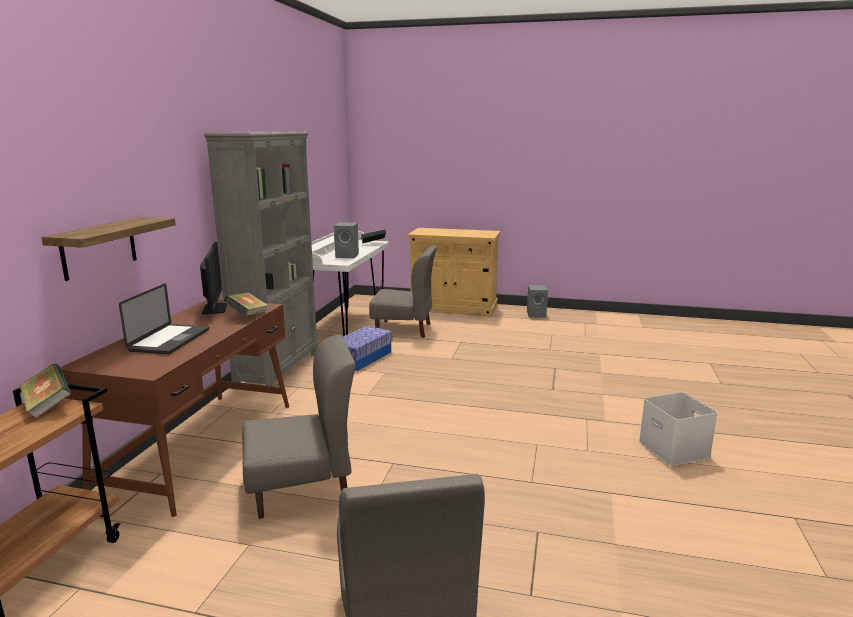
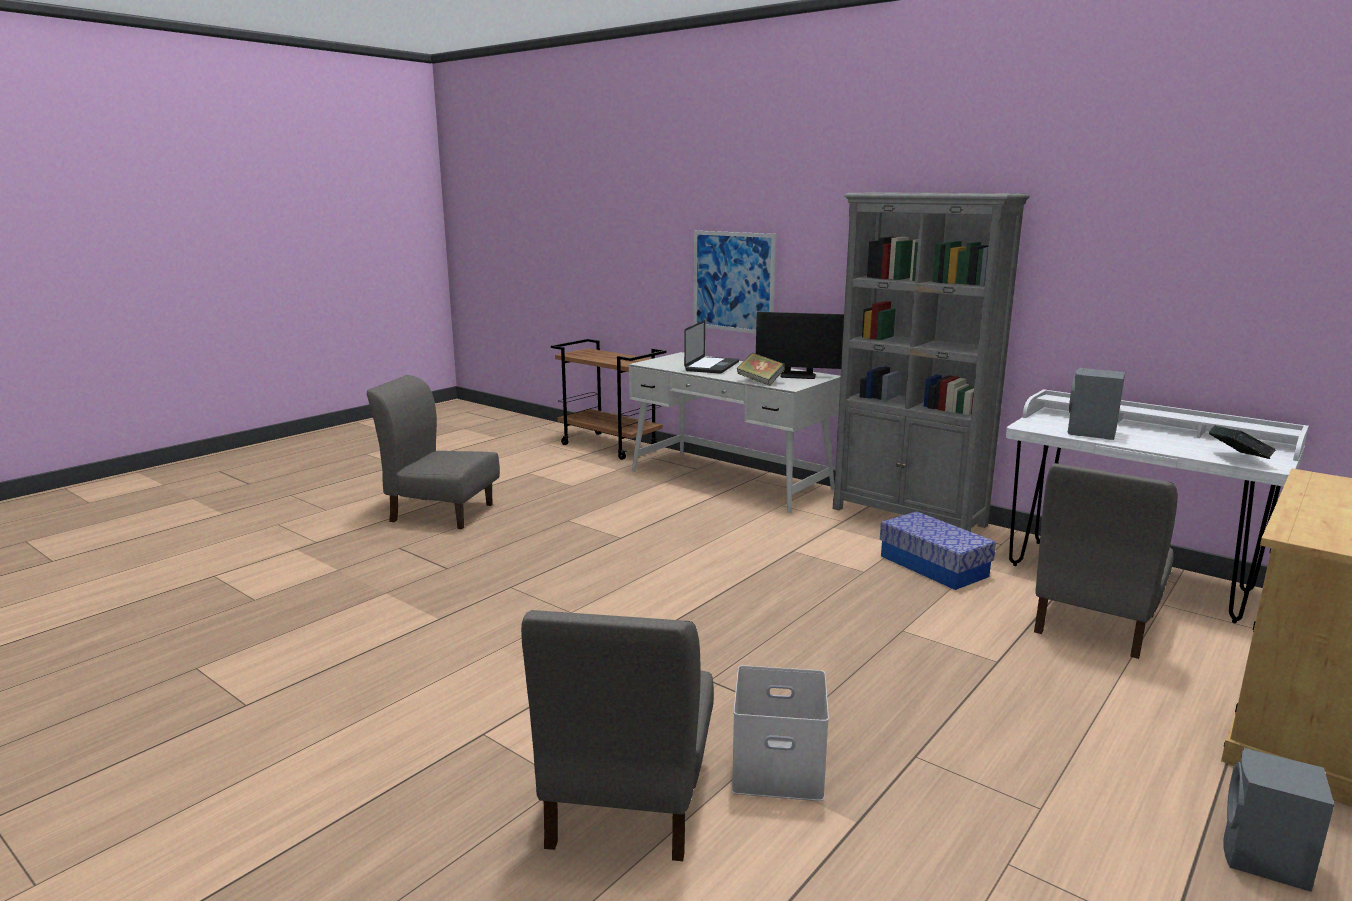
camera: 115 degrees right, 0 degrees up
book [20,364,71,419] -> none
shelf [41,217,176,281] -> picture [694,231,776,334]
brown desk [60,299,289,517] -> white desk [629,352,841,513]
laptop [119,284,209,354] -> laptop turned 105 degrees counterclockwise [684,320,739,374]
grey chair [242,335,356,519] -> grey chair moved to [521,610,714,861]
white storage box [639,392,718,466] -> white storage box moved to [732,665,829,801]

